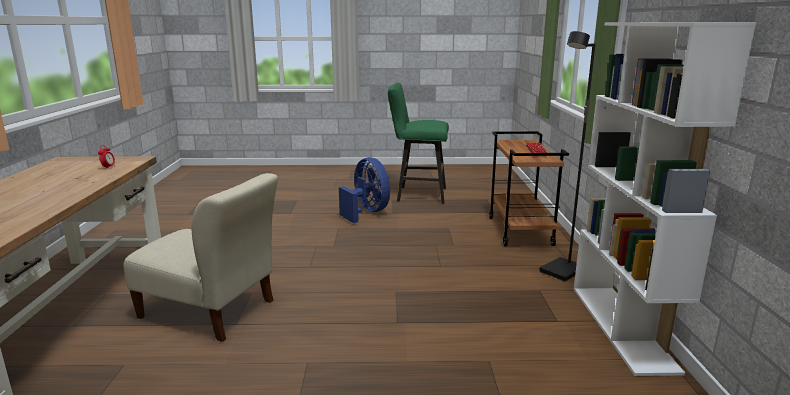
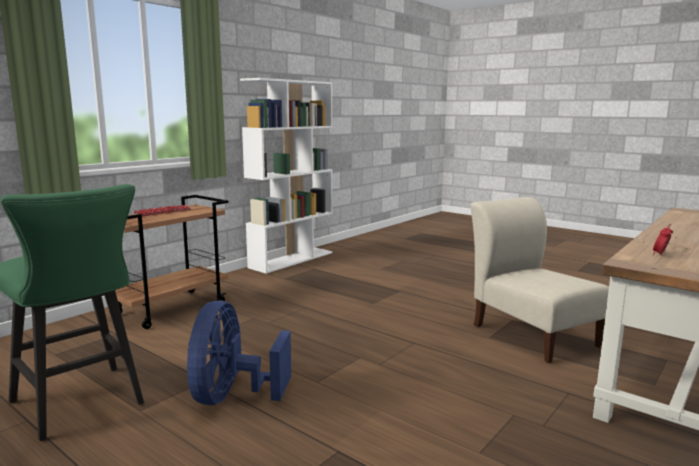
camera: 140 degrees left, 5 degrees down
black floor lamp [539,31,595,282] -> none

